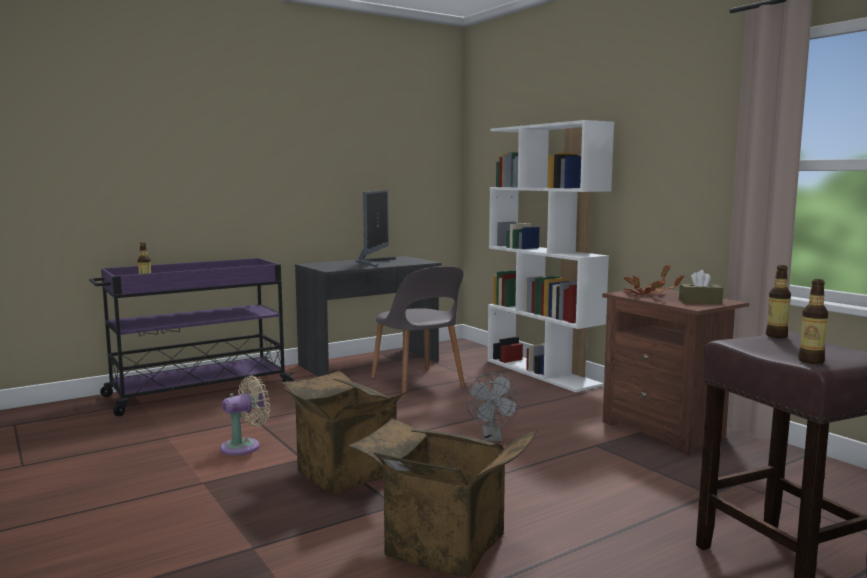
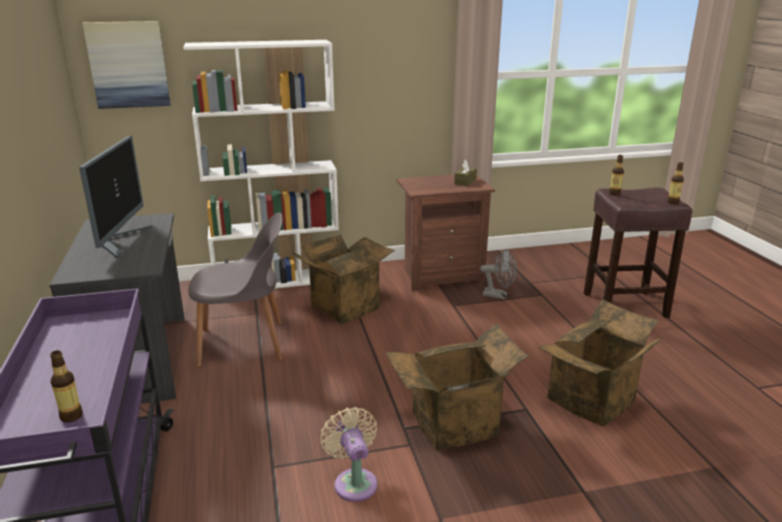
camera: 70 degrees left, 15 degrees up
monitor [355,190,396,267] -> monitor turned 60 degrees clockwise [79,136,152,258]
grey fan [466,373,521,441] -> grey fan moved to [480,249,517,300]
potted plant [623,265,685,296] -> none
none -> picture [82,21,171,109]
none -> cardboard box [293,235,396,324]

